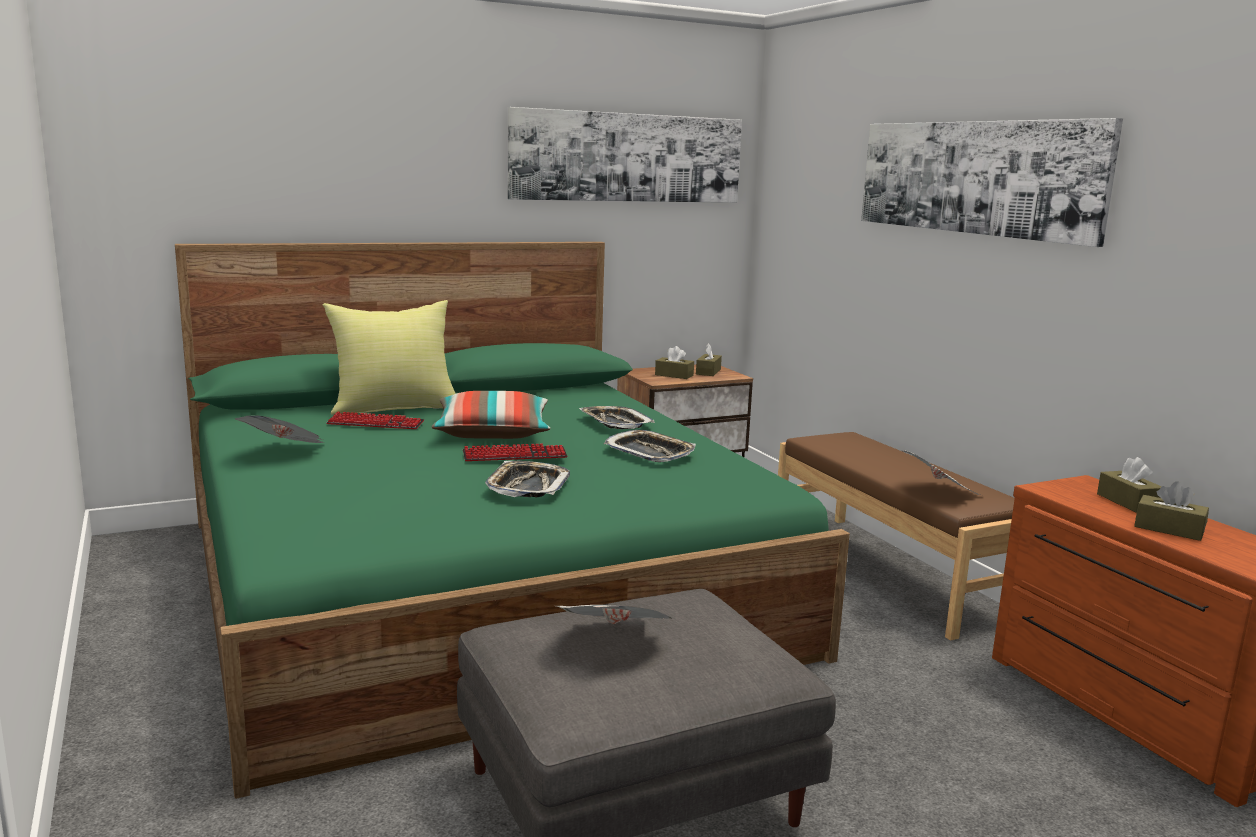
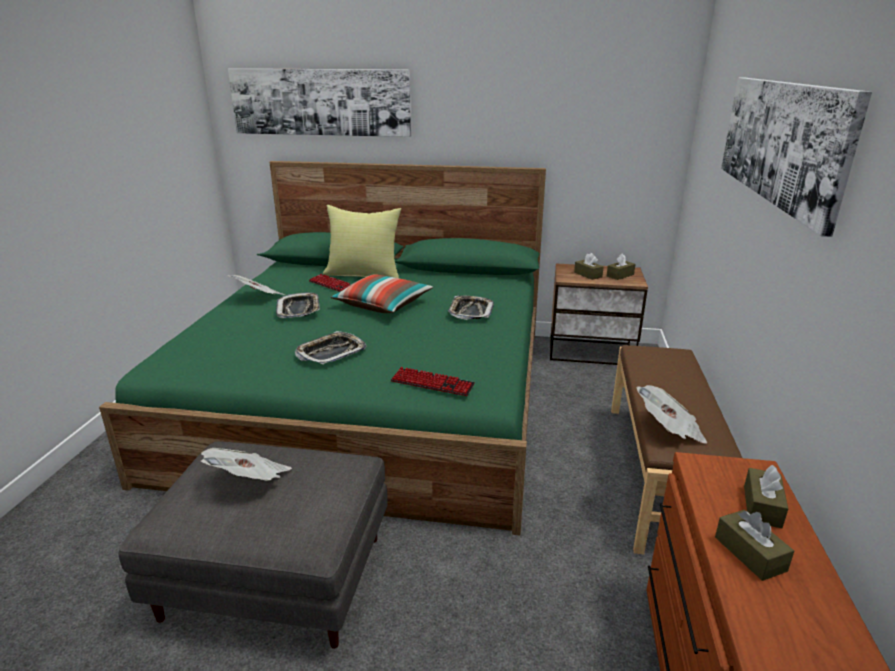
camera: 35 degrees right, 10 degrees up
keyboard [463,443,568,461] -> keyboard moved to [390,367,475,396]
picture [508,107,742,203] -> picture moved to [228,69,411,137]
tray [604,430,696,462] -> tray moved to [276,292,320,318]

